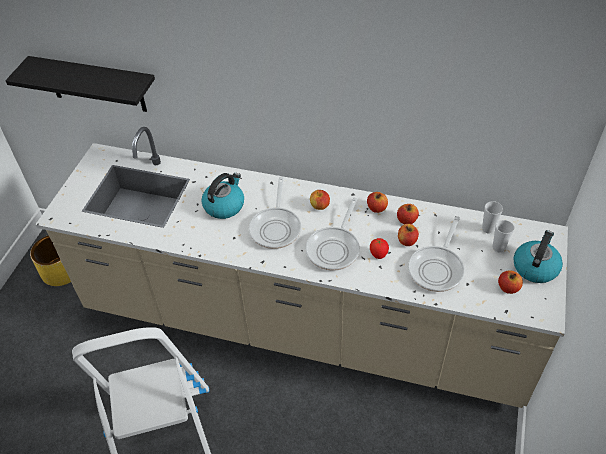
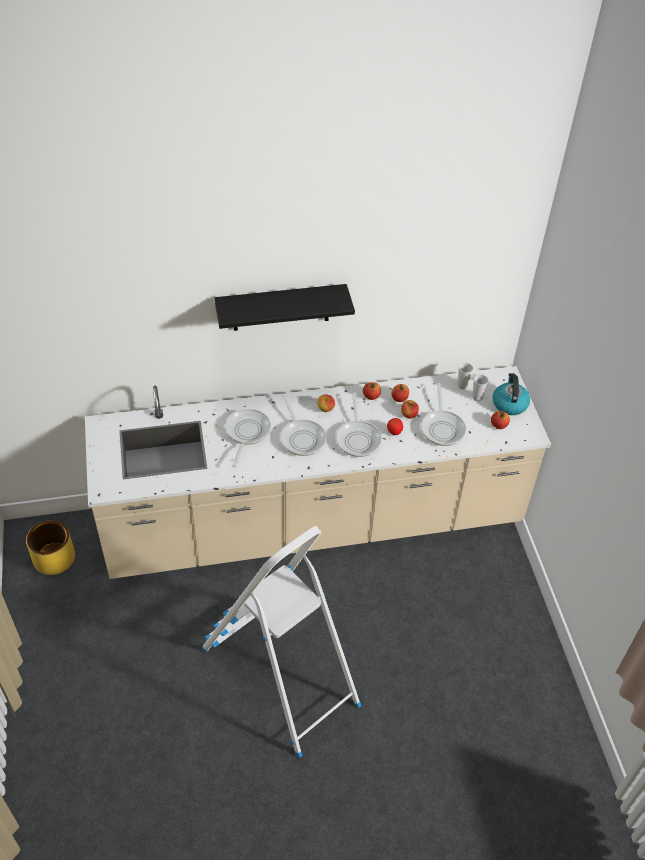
camera: 30 degrees left, 0 degrees up
black shelf [5,56,155,112] -> black shelf moved to [214,284,355,331]
kettle [201,173,244,219] -> frying pan [225,409,271,467]

